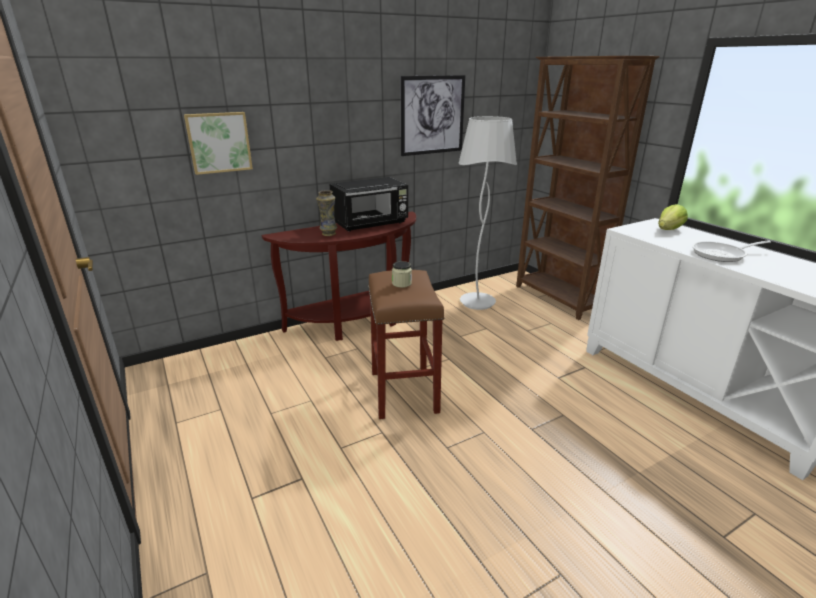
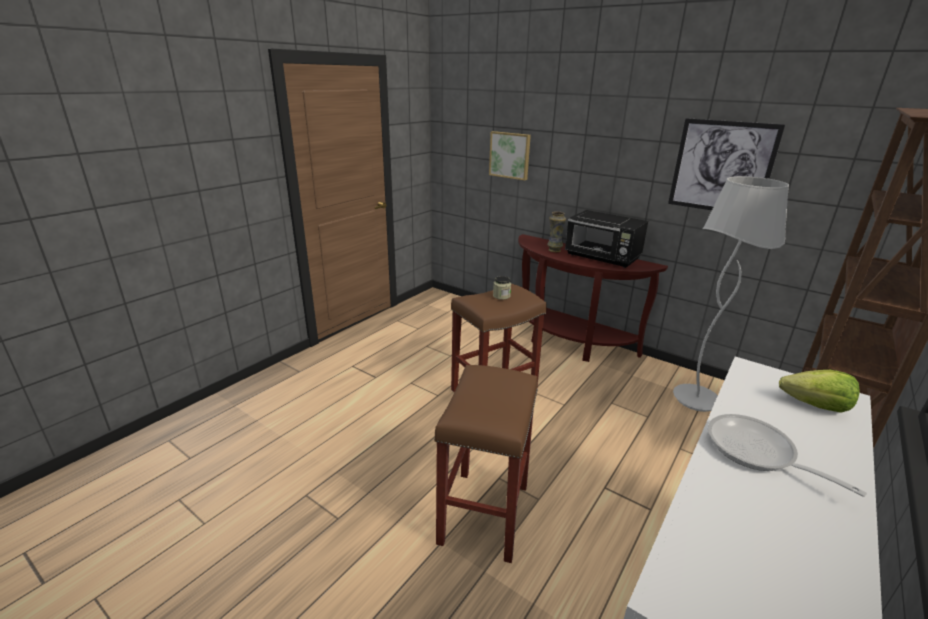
camera: 65 degrees right, 0 degrees up
none -> brown stool [434,365,538,563]

